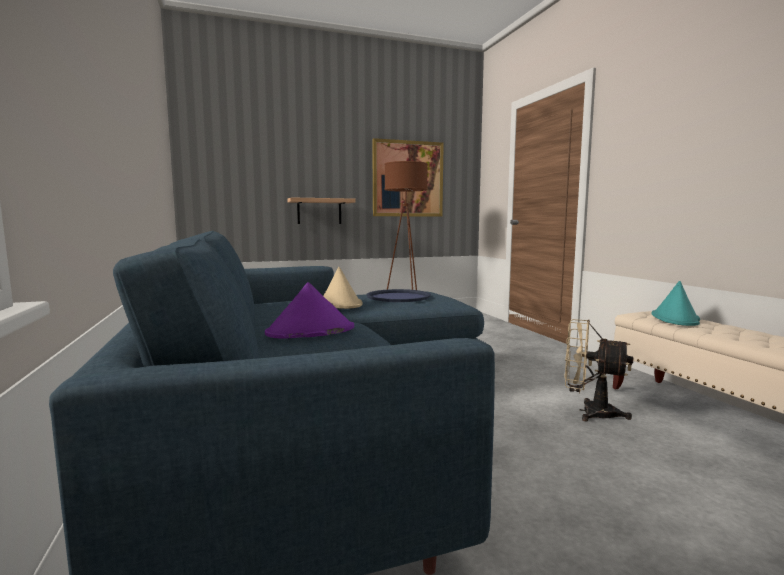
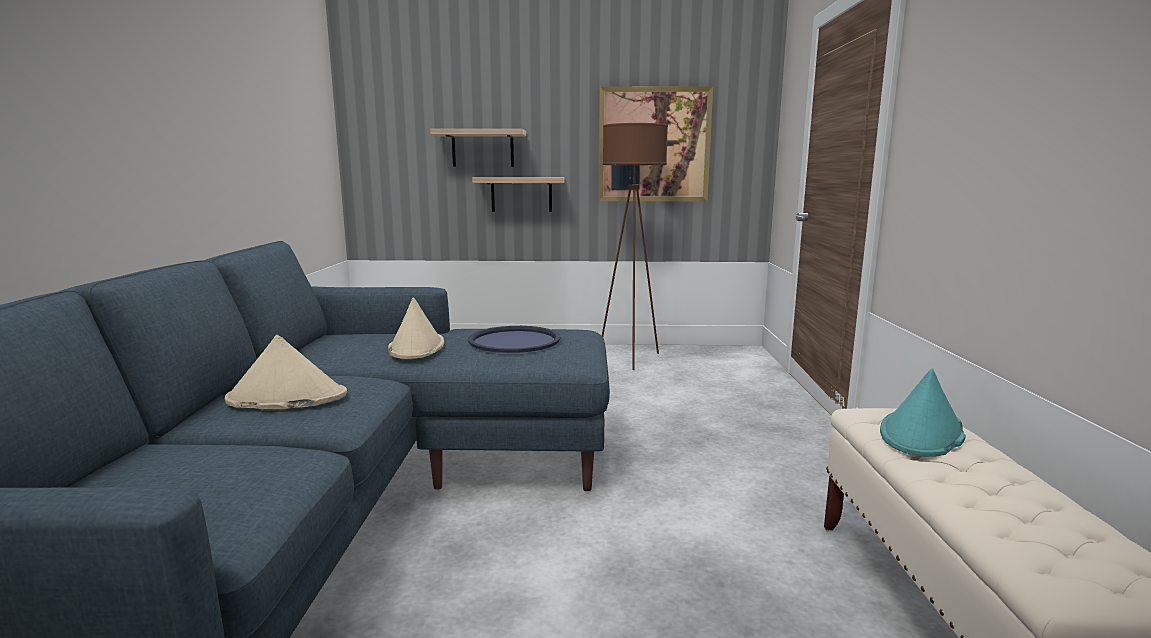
camera: 20 degrees right, 5 degrees up
purple hat [265,282,354,339] -> beige hat [225,335,347,409]
beige fan [564,319,633,421] -> none
none -> shelf [430,129,526,167]

